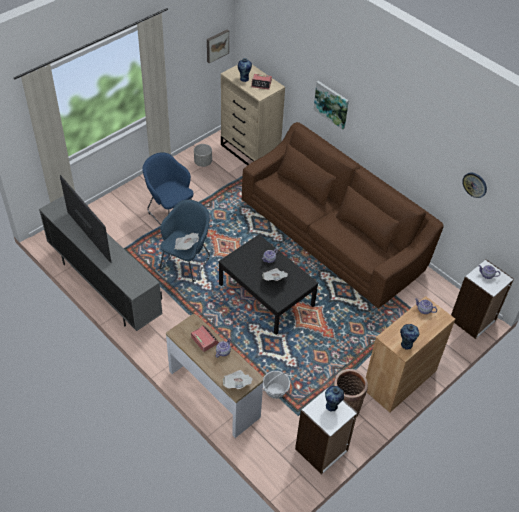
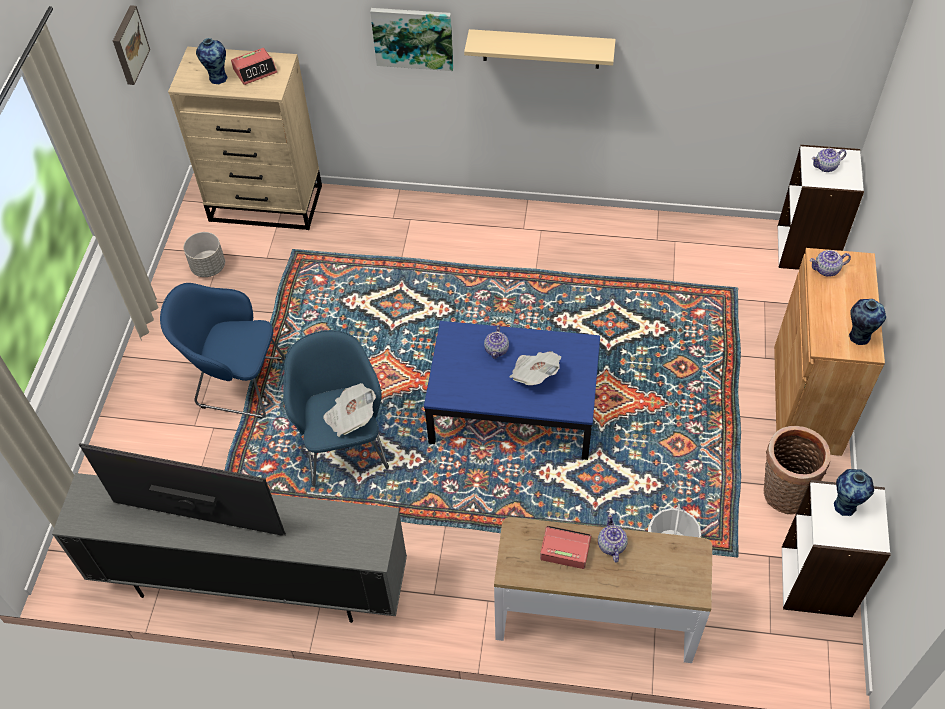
camera: 35 degrees left, 5 degrees up
black coffee table [219,234,318,335] -> blue coffee table [424,321,600,460]
newspaper [223,370,253,389] -> none
brown sofa [242,122,444,309] -> none
wall clock [462,173,487,198] -> none
none -> beige shelf [464,29,616,69]

